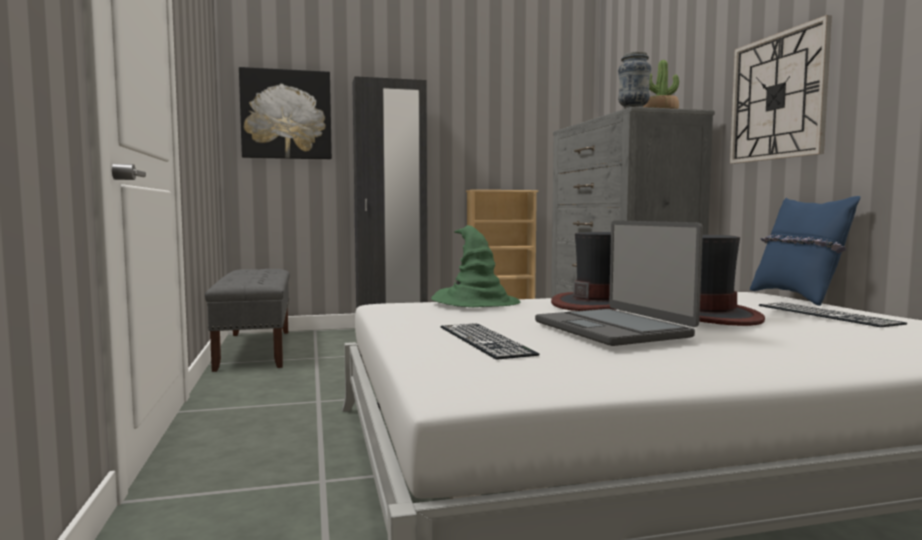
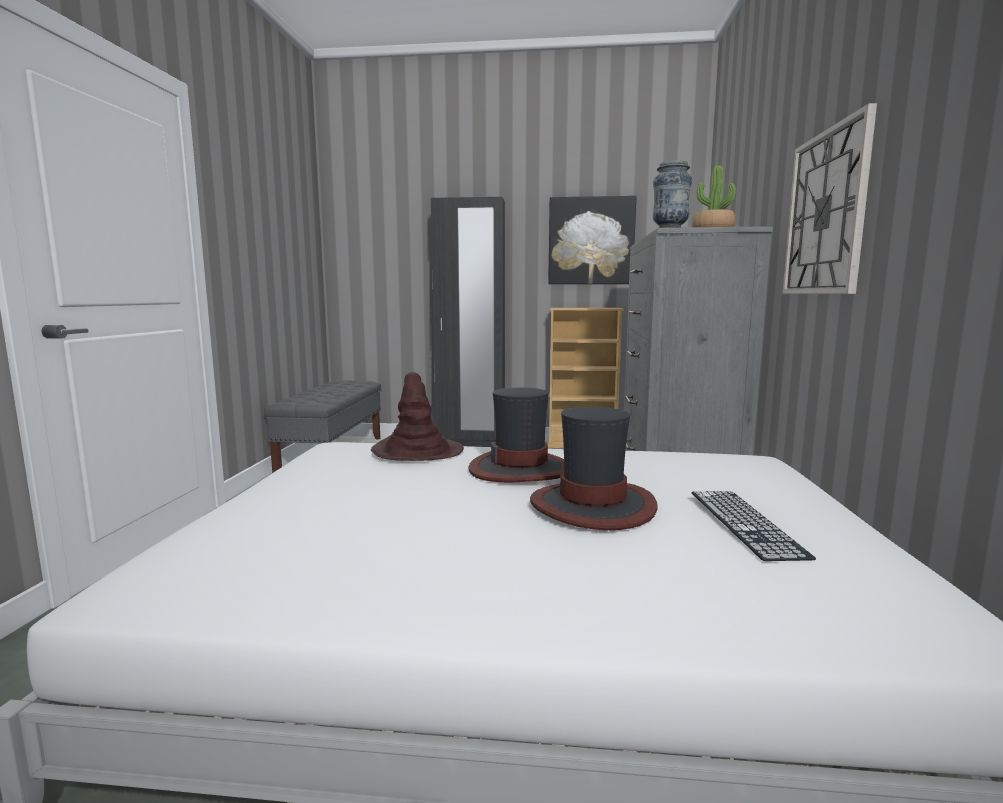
camera: 20 degrees right, 5 degrees up
picture [239,67,332,159] -> picture moved to [548,196,636,284]
green hat [431,225,521,307] -> brown hat [371,372,464,461]
keyboard [441,323,540,360] -> none
laptop [535,220,703,346] -> none
blue pillow [750,196,861,306] -> none

